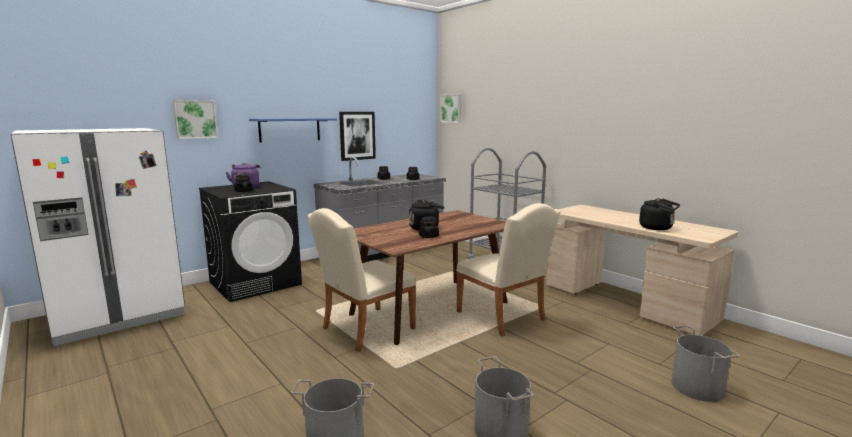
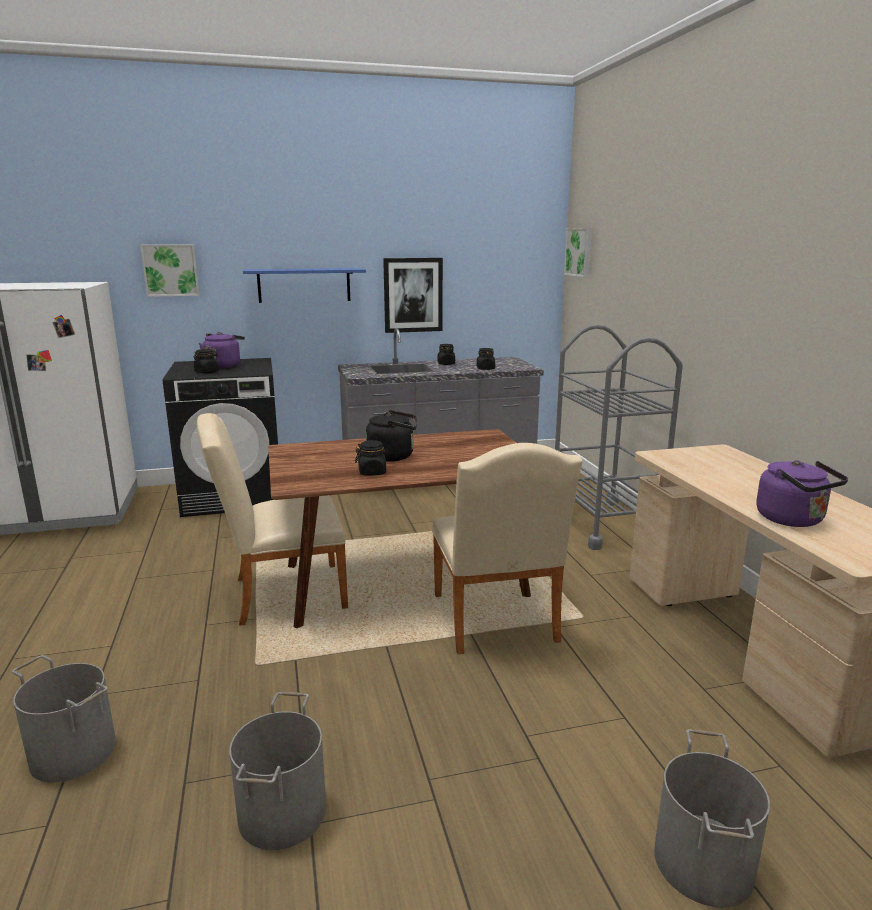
camera: 25 degrees right, 5 degrees up
black kettle [639,198,680,230] -> purple kettle [756,460,848,527]

